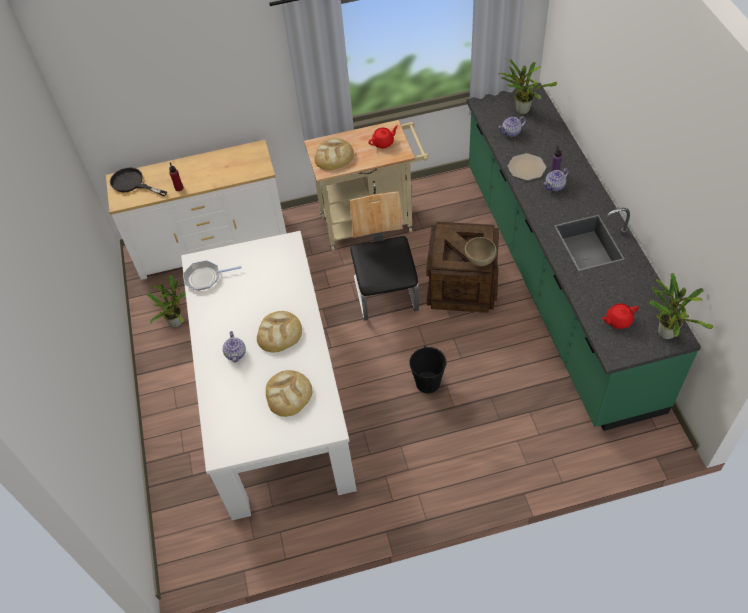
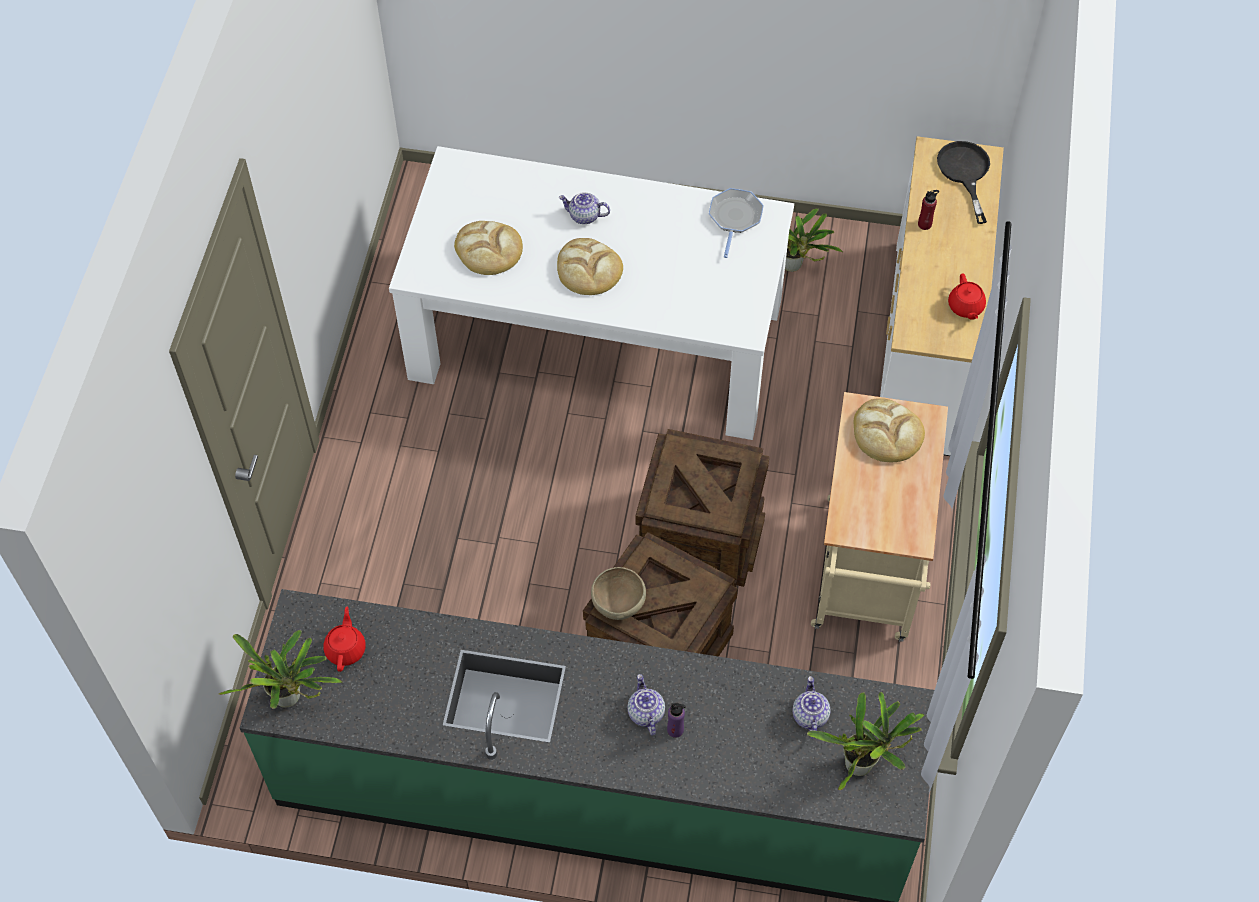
camera: 110 degrees right, 5 degrees up
black frying pan [110,168,167,196] -> black frying pan turned 60 degrees counterclockwise [937,141,990,224]
chair [349,191,419,321] -> crate [635,429,769,587]
red teapot [369,125,398,148] -> red teapot moved to [948,273,986,320]
black bucket [409,346,447,393] -> none
plate [508,153,546,180] -> none

